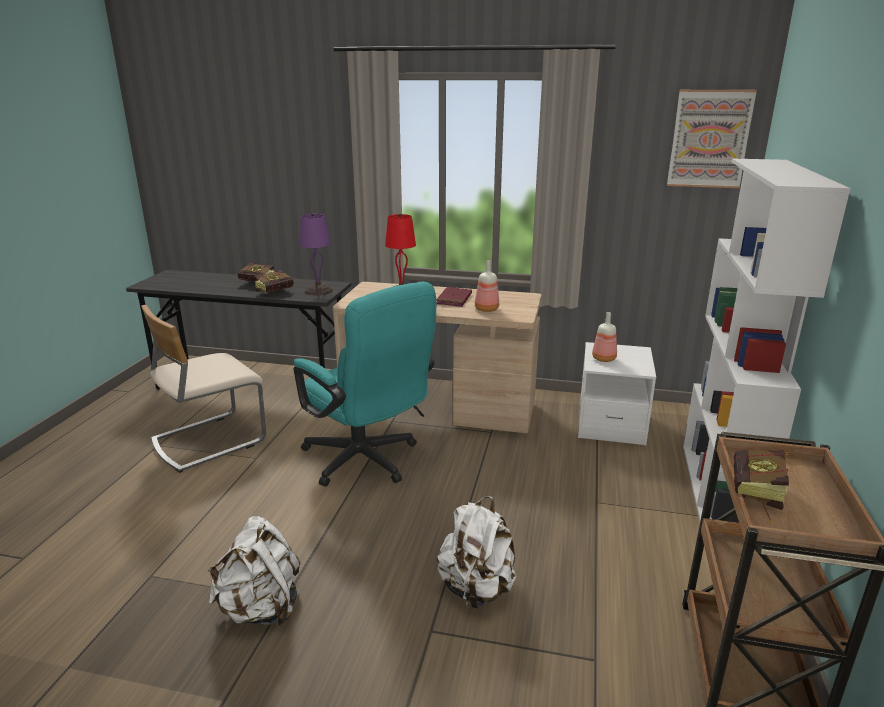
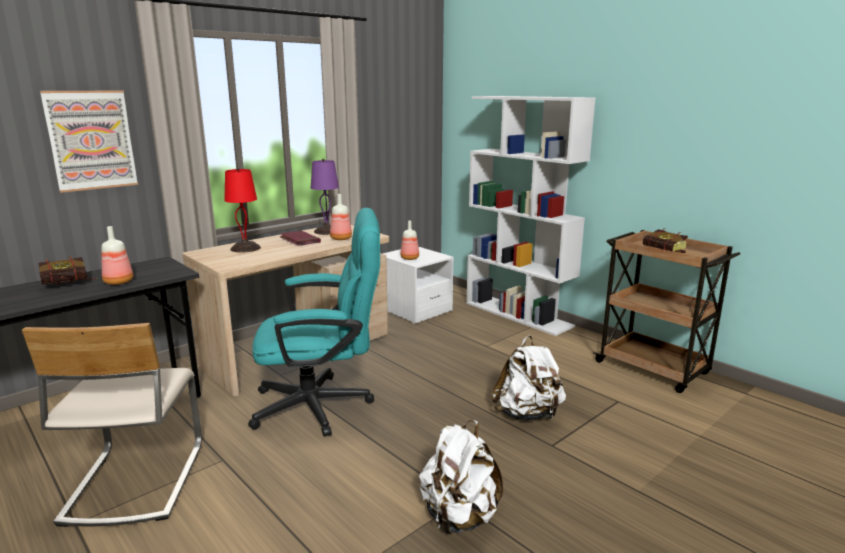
camera: 55 degrees left, 5 degrees down
book [254,270,294,292] -> bottle [102,226,133,285]
purple table lamp [300,213,333,295] -> purple table lamp moved to [311,159,339,235]
picture [667,90,757,188] -> picture moved to [40,90,138,193]

